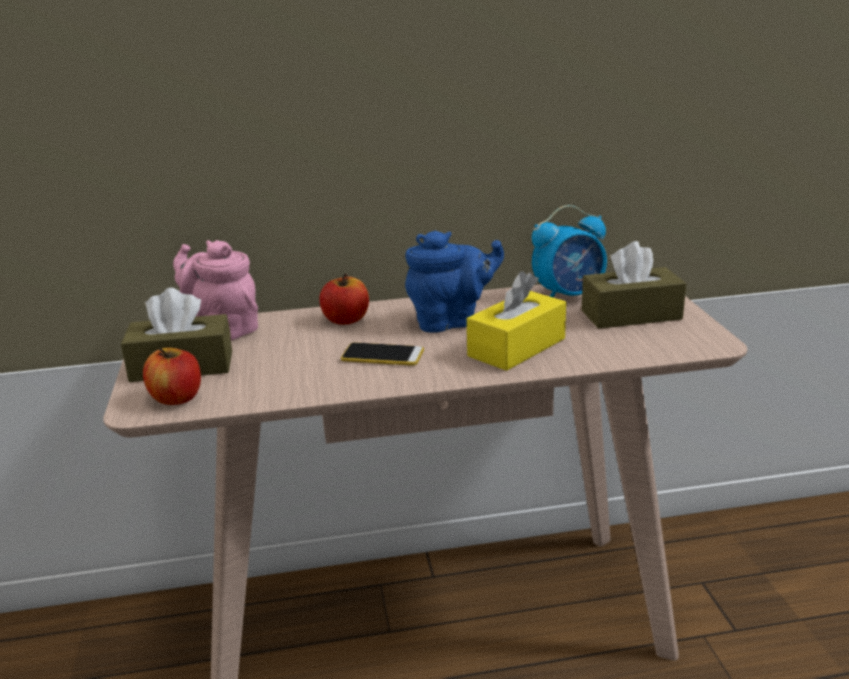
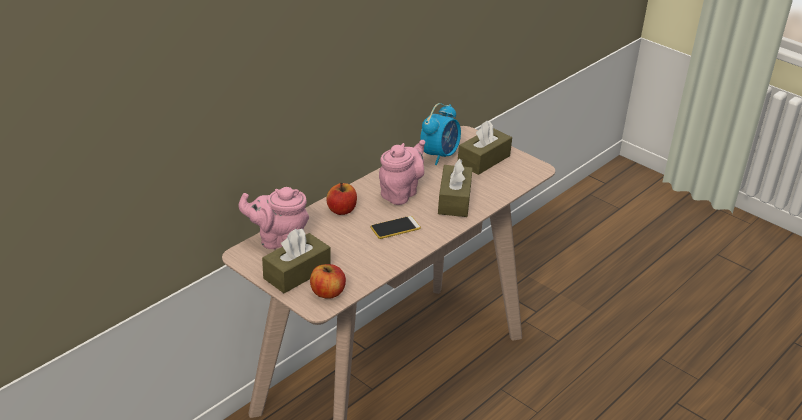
camera: 40 degrees left, 10 degrees up
blue teapot [405,231,504,332] -> pink teapot [379,140,425,205]
yellow tissue box [467,271,566,371] -> brown tissue box [438,159,473,217]

